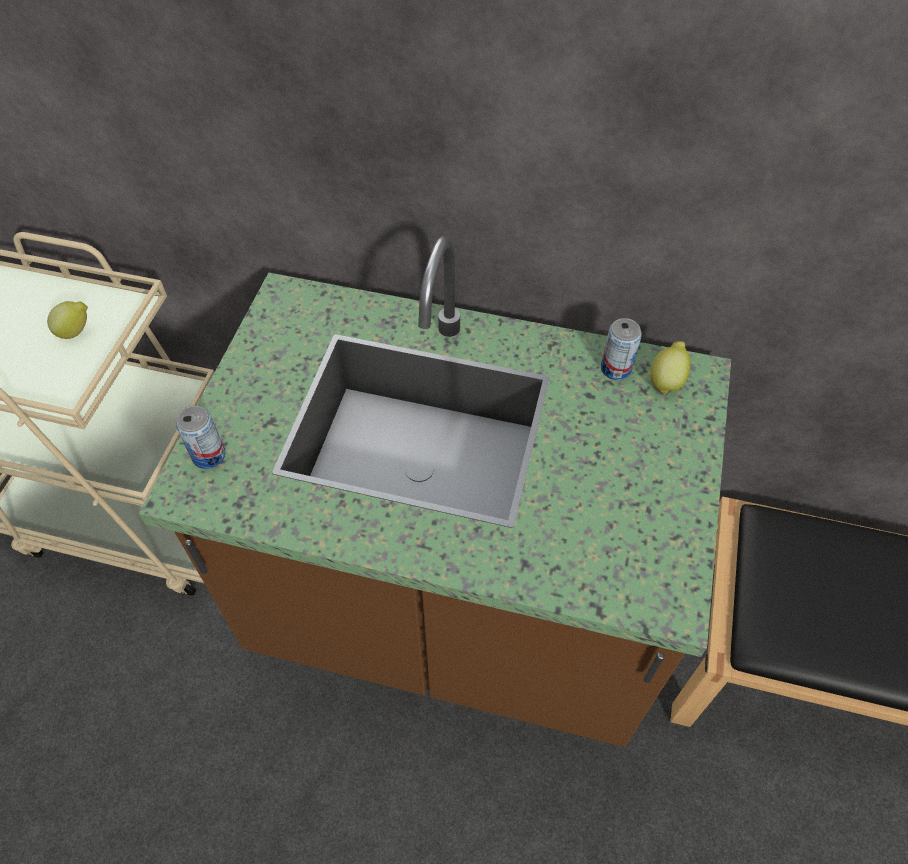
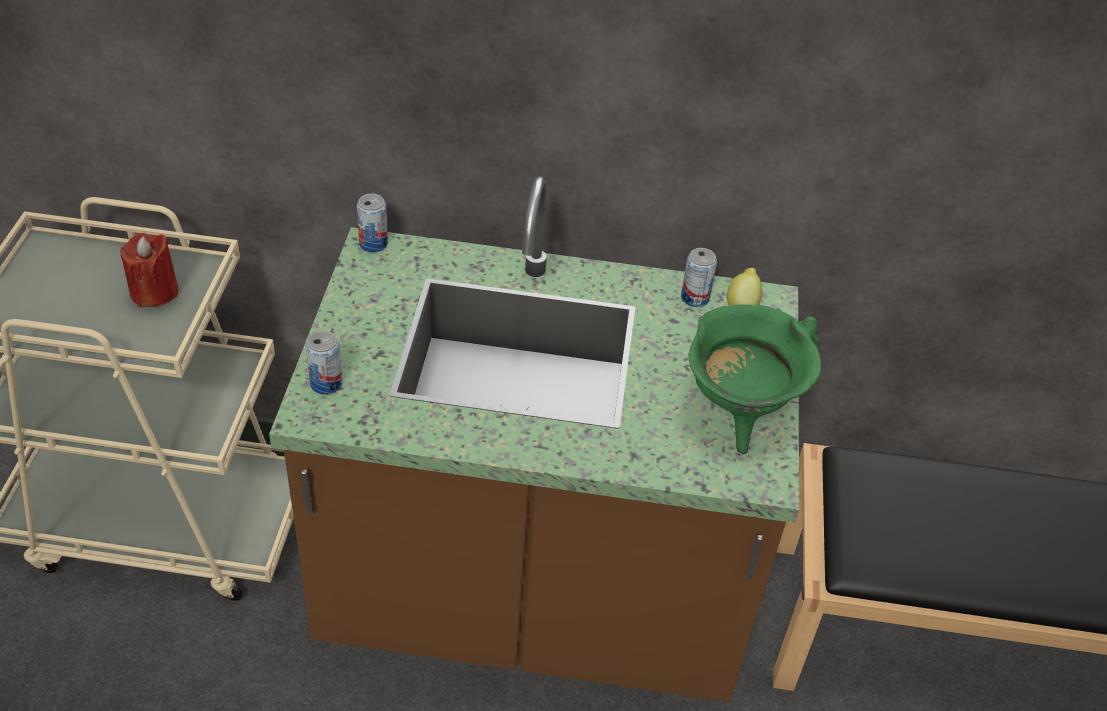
camera: 10 degrees left, 10 degrees down
lemon [47,301,88,339] -> red candle [120,233,179,307]
none -> can [357,193,388,252]
none -> green cooking pot [688,305,821,454]

